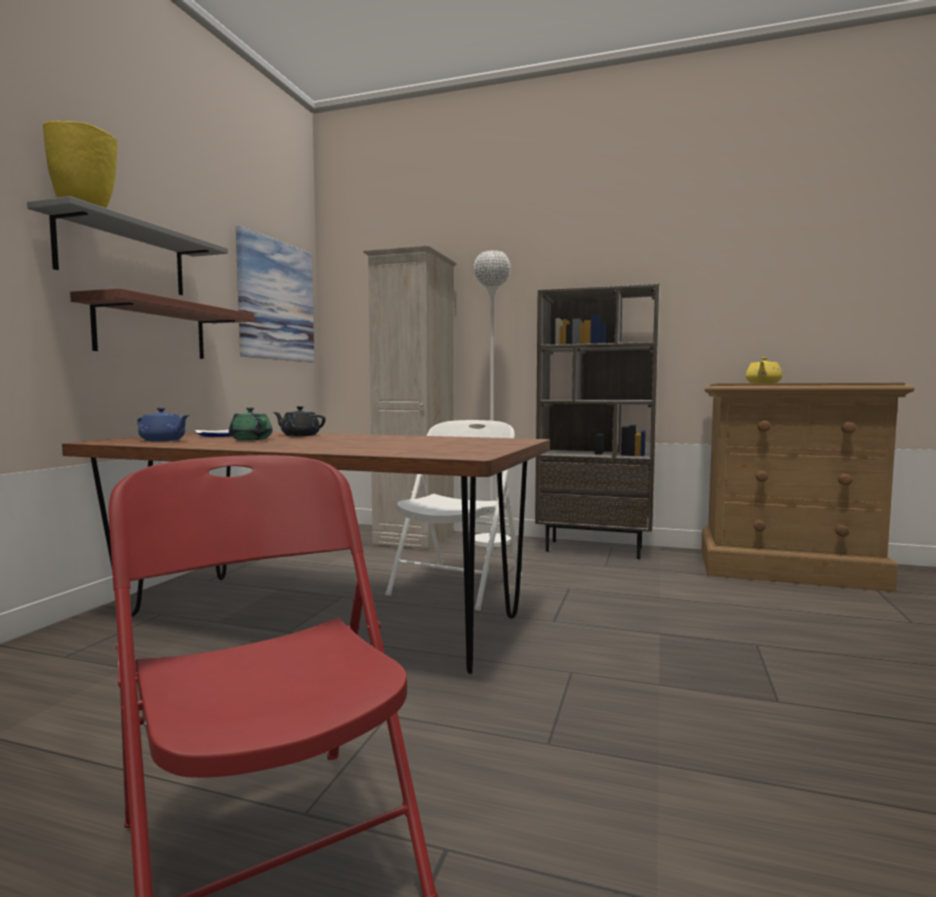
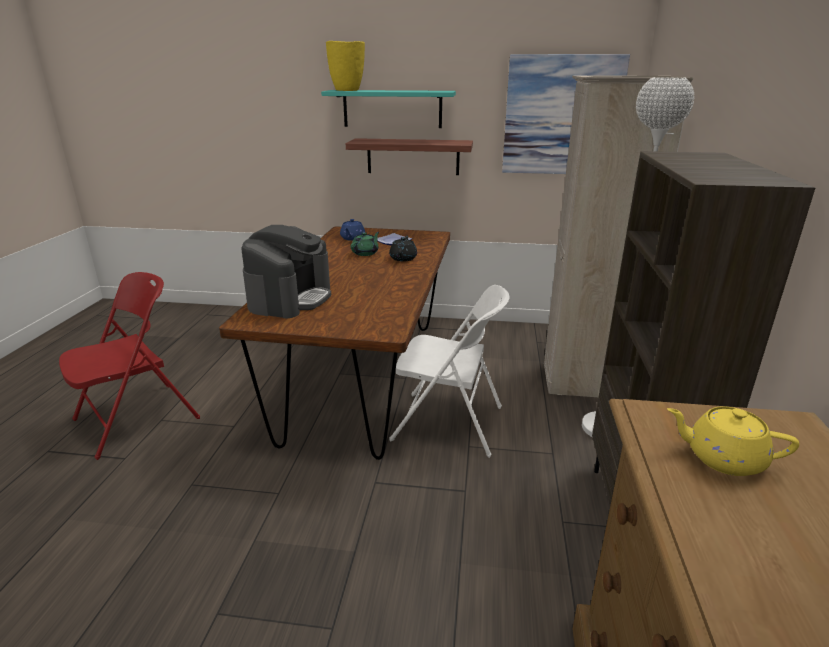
camera: 80 degrees right, 20 degrees up
grey shelf [27,196,228,295] -> turquoise shelf [321,90,456,128]
none -> coffee machine [241,225,331,318]

